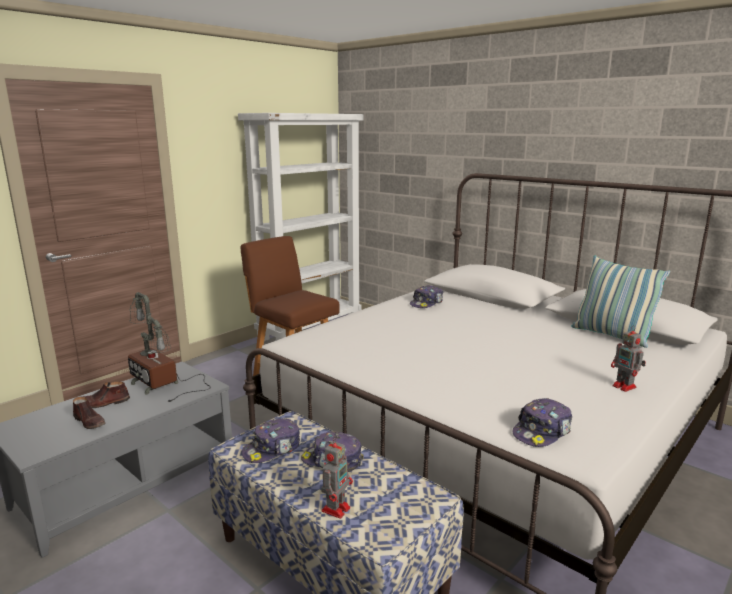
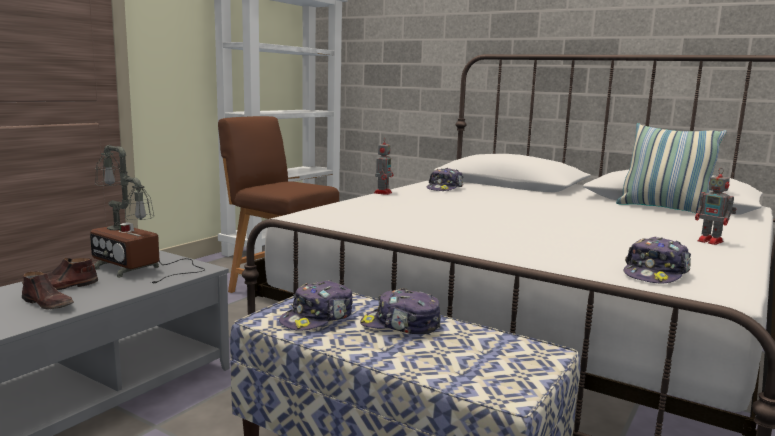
camera: 10 degrees left, 5 degrees down
toy robot [321,437,353,519] -> toy robot moved to [374,142,394,195]

